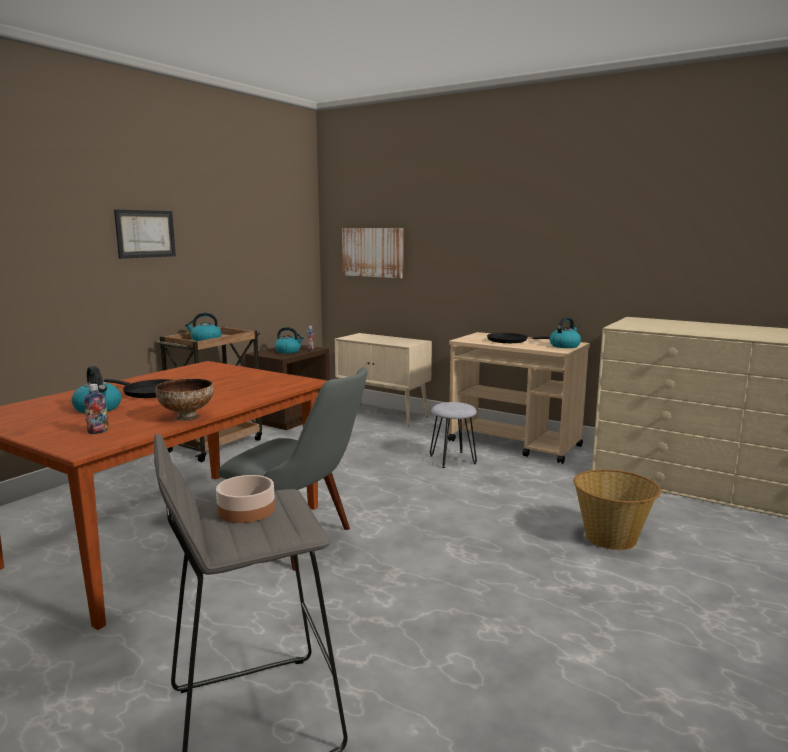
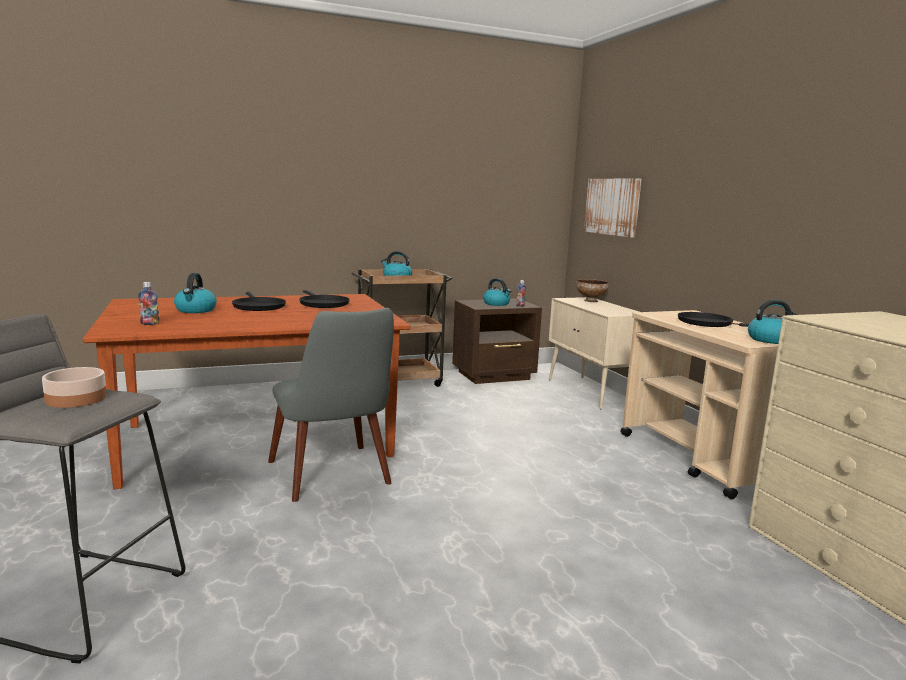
camera: 35 degrees right, 0 degrees up
picture [114,210,176,259] -> none
bowl [156,378,214,421] -> bowl moved to [576,279,609,302]
grey stool [430,402,477,468] -> none
basket [574,469,661,550] -> none
none -> black frying pan [299,290,350,308]

